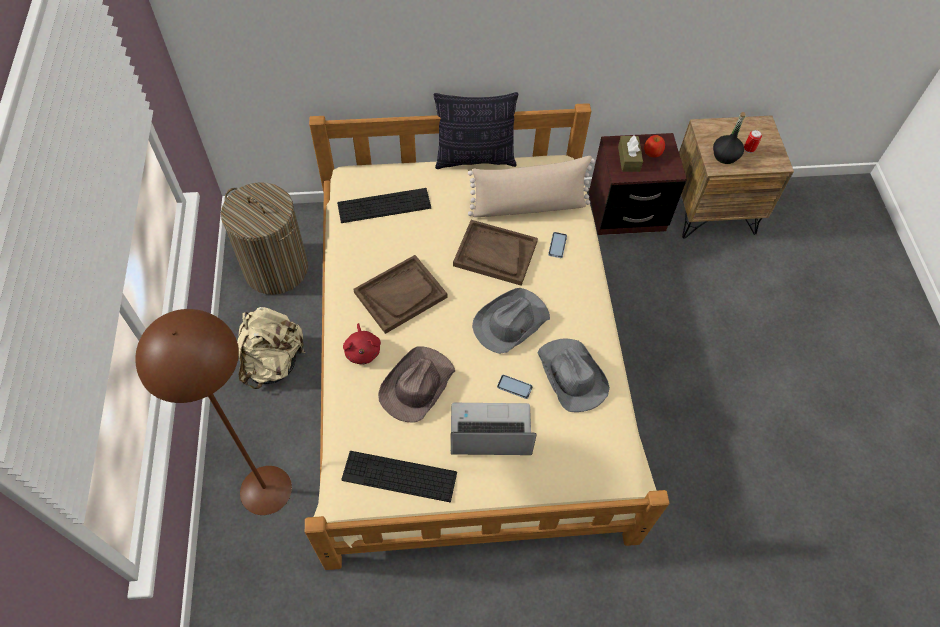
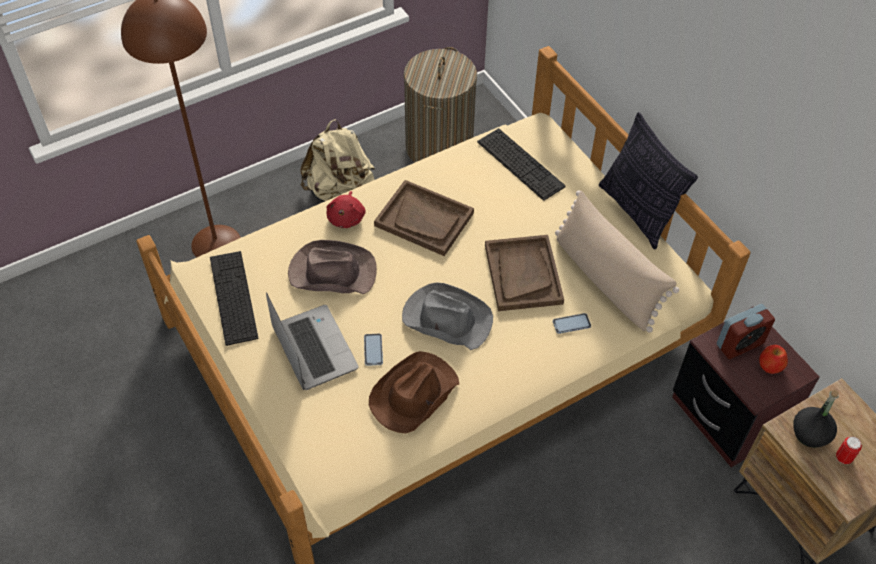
camera: 65 degrees right, 5 degrees down
red plush toy [343,323,381,364] -> red plush toy turned 45 degrees counterclockwise [326,191,366,228]
grey hat [538,338,610,412] -> brown hat [369,351,459,434]
brown tissue box [618,135,643,172] -> alarm clock [717,304,775,359]

